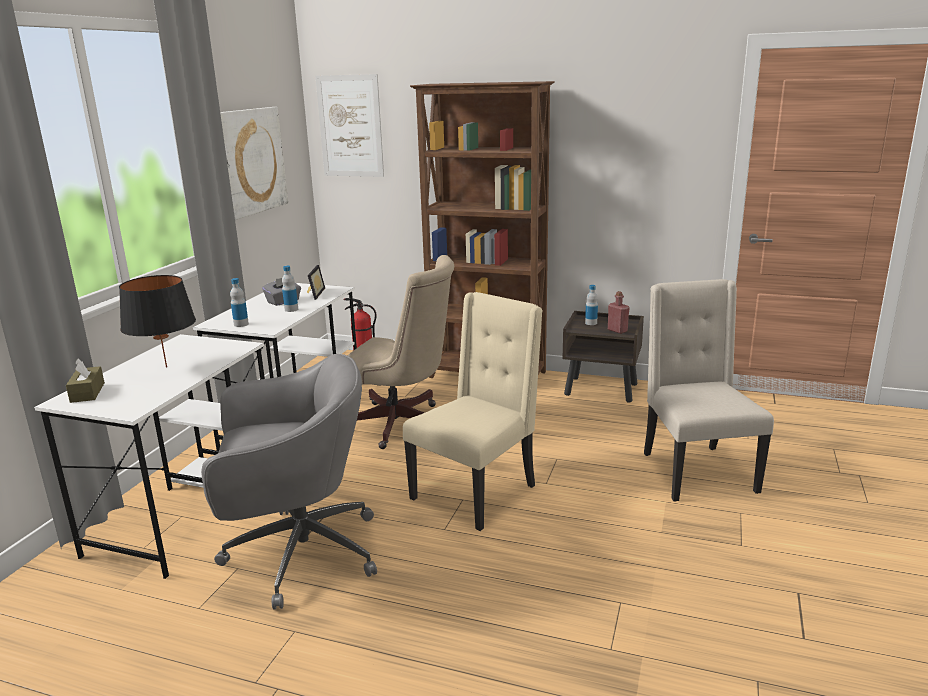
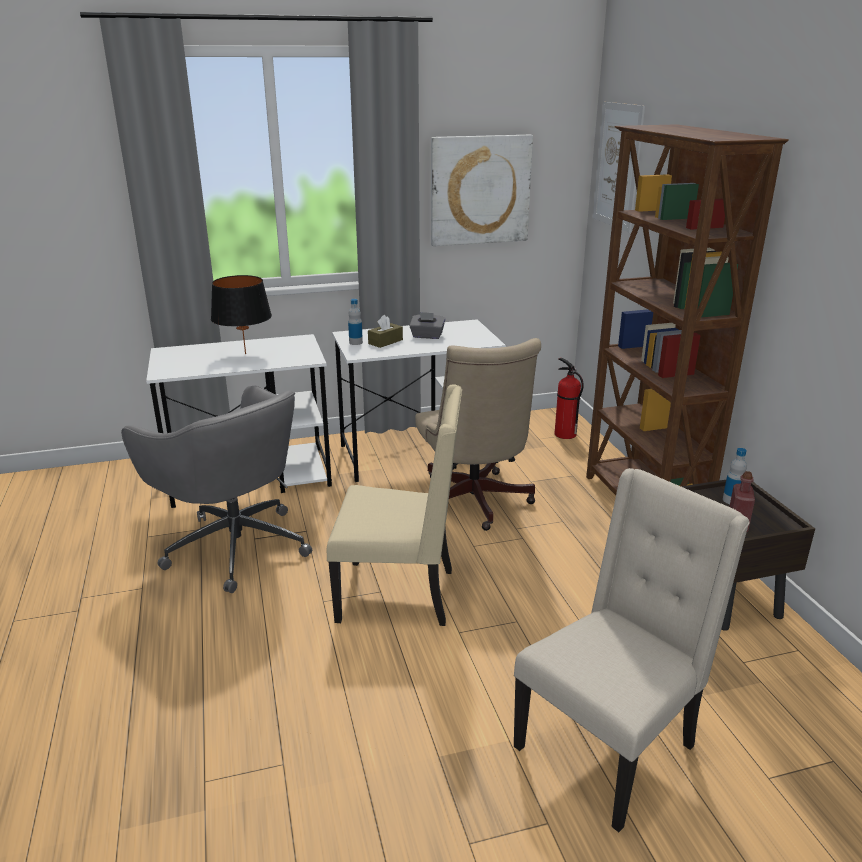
camera: 55 degrees right, 5 degrees up
brown tissue box [66,359,105,403] -> brown tissue box moved to [368,315,403,348]
bottle [282,266,298,312] -> none
picture frame [307,265,325,300] -> none

